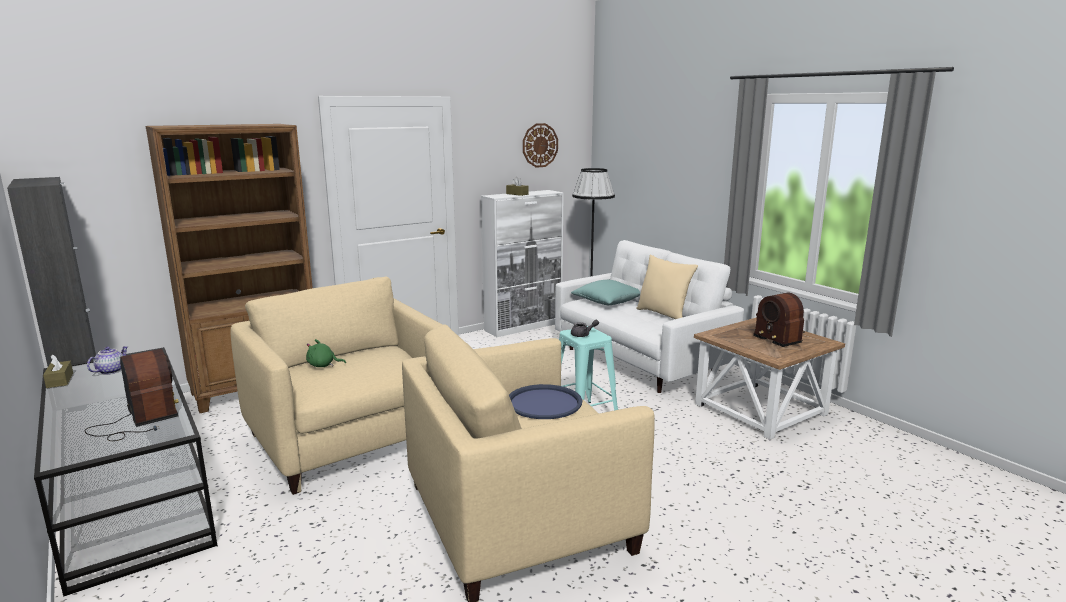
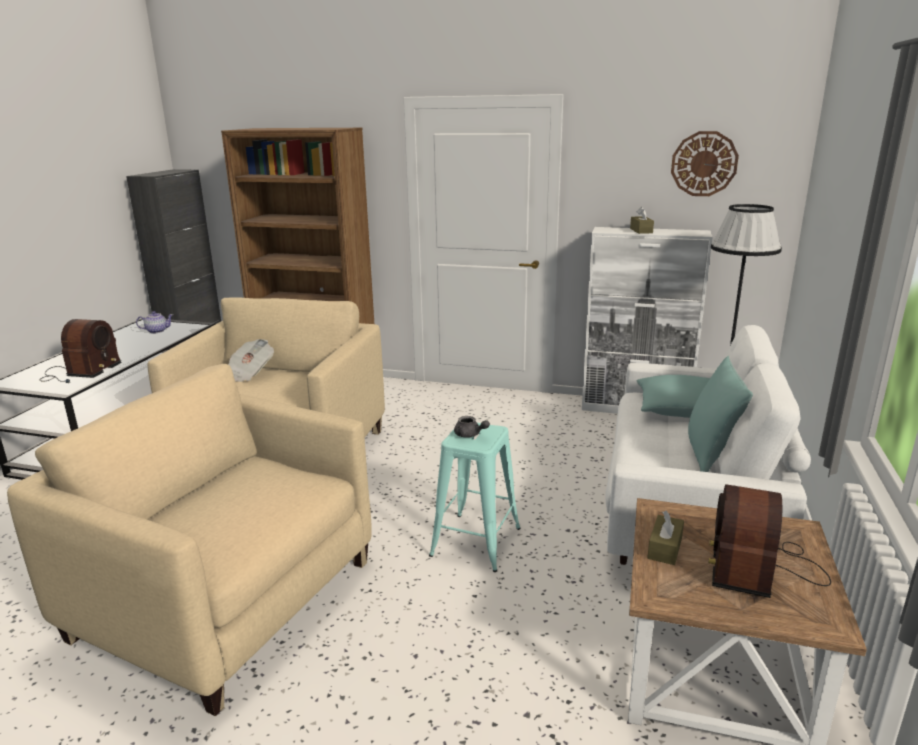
camera: 50 degrees right, 5 degrees up
brown tissue box [43,354,73,388] -> brown tissue box moved to [647,511,684,565]
green plush toy [306,339,346,367] -> newspaper [228,339,274,382]
blue tray [509,384,582,419] -> none
beige pillow [636,254,698,319] -> turquoise pillow [688,356,753,472]

